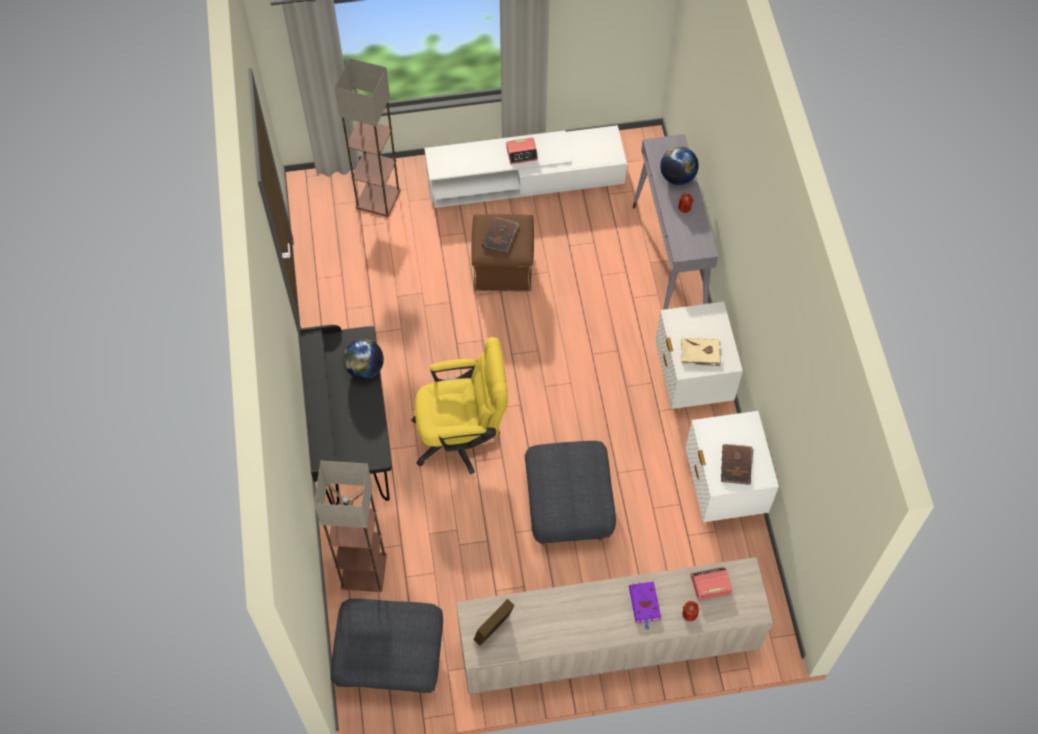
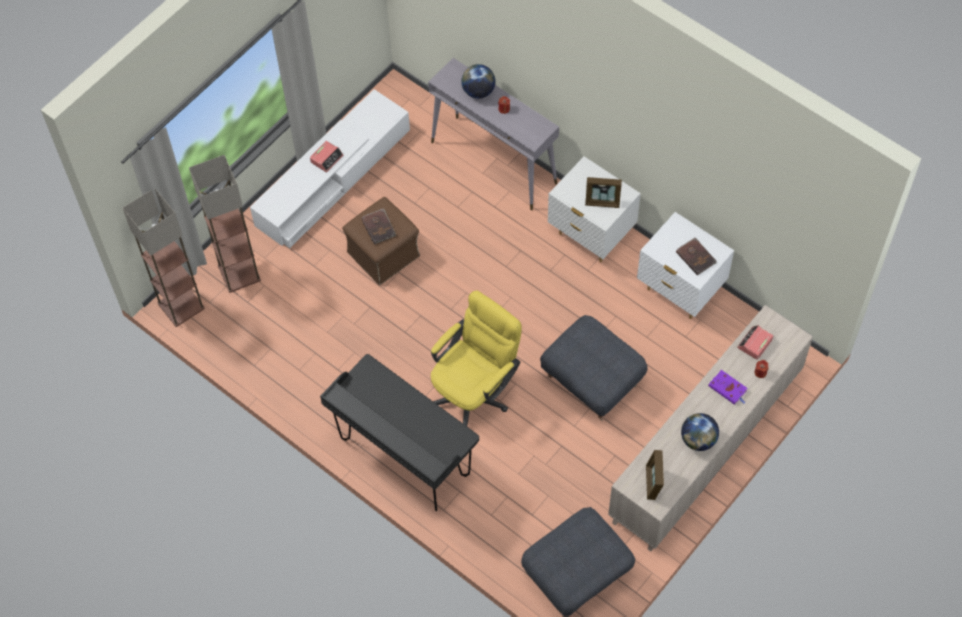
camera: 40 degrees left, 0 degrees up
floor lamp [314,461,387,592] -> floor lamp moved to [123,188,205,327]
globe [343,339,384,379] -> globe moved to [681,413,719,451]
beige book [681,338,721,366] -> picture frame [585,177,622,208]

